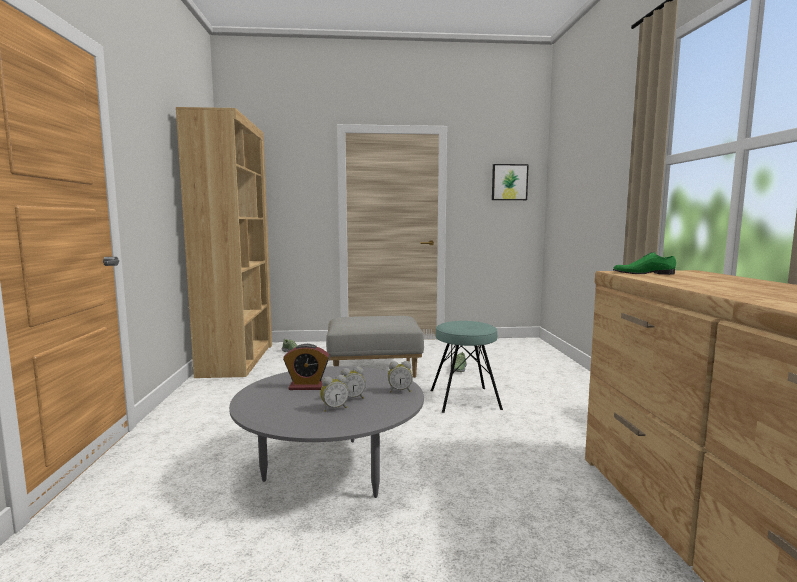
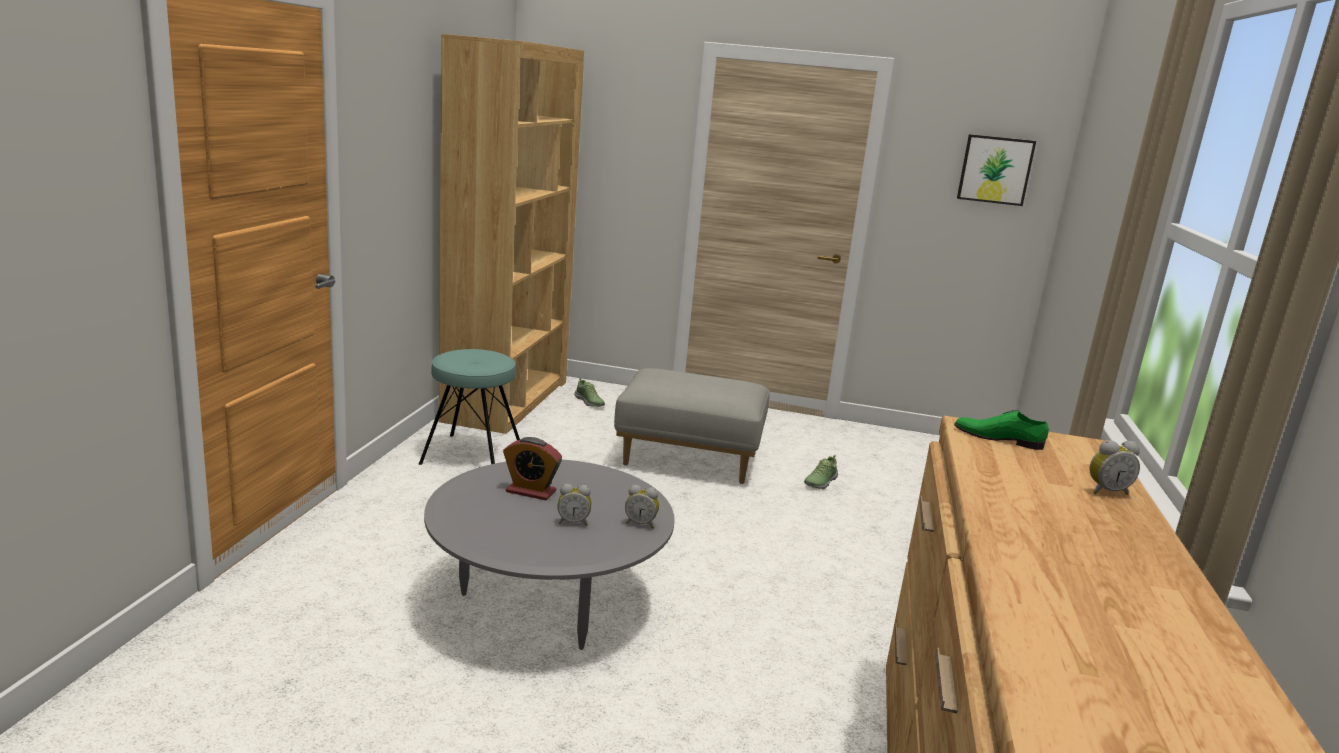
camera: 15 degrees right, 10 degrees up
alarm clock [320,375,349,412] -> alarm clock moved to [1090,440,1140,495]
turquoise stool [431,321,503,413] -> turquoise stool moved to [419,349,520,465]

